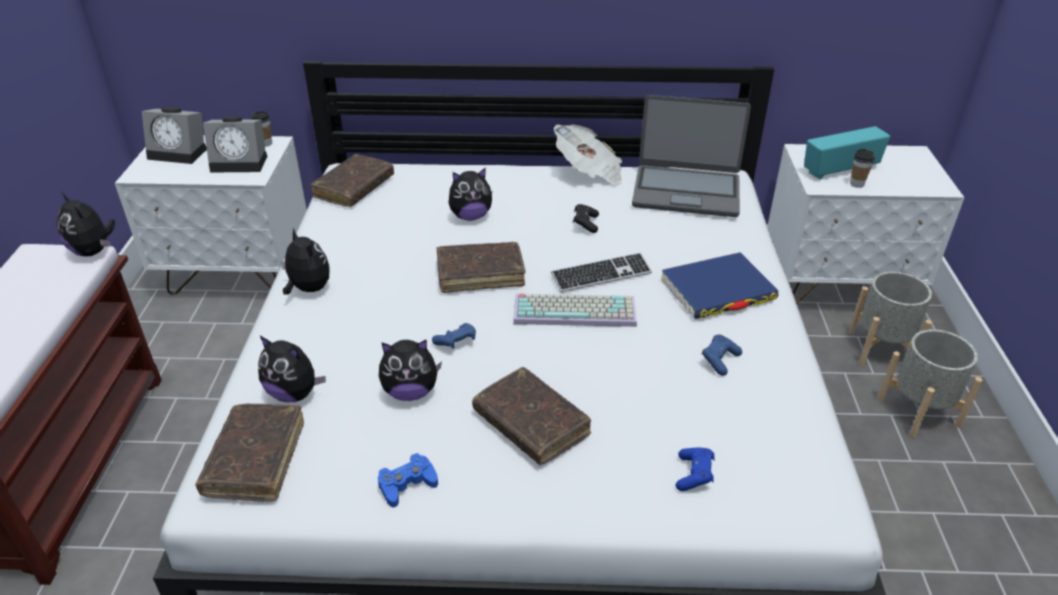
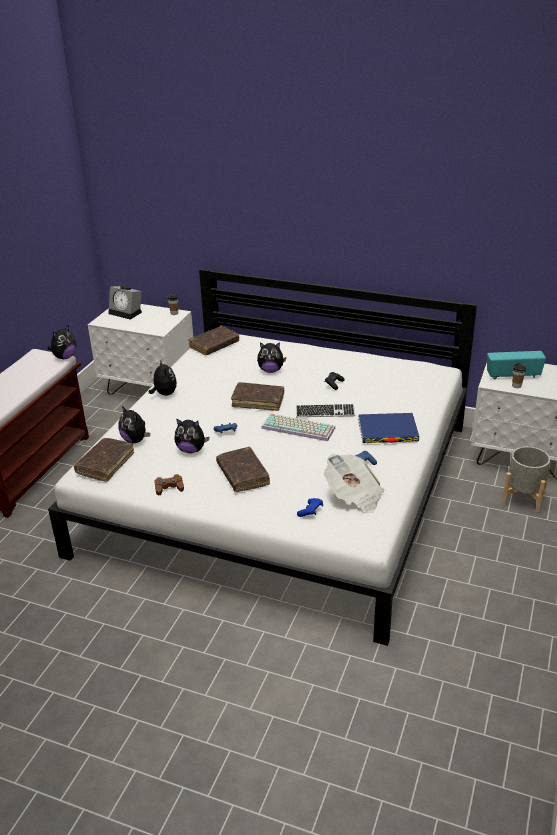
camera: 20 degrees right, 5 degrees down
plush toy [57,193,115,256] -> plush toy turned 120 degrees counterclockwise [48,324,76,359]
alarm clock [203,116,268,173] -> none
blue game controller [378,453,438,507] -> brown game controller [154,474,184,496]
newspaper [554,124,622,184] -> newspaper moved to [324,454,384,513]
laptop [632,95,751,217] -> none
grey planter [878,329,983,438] -> none

